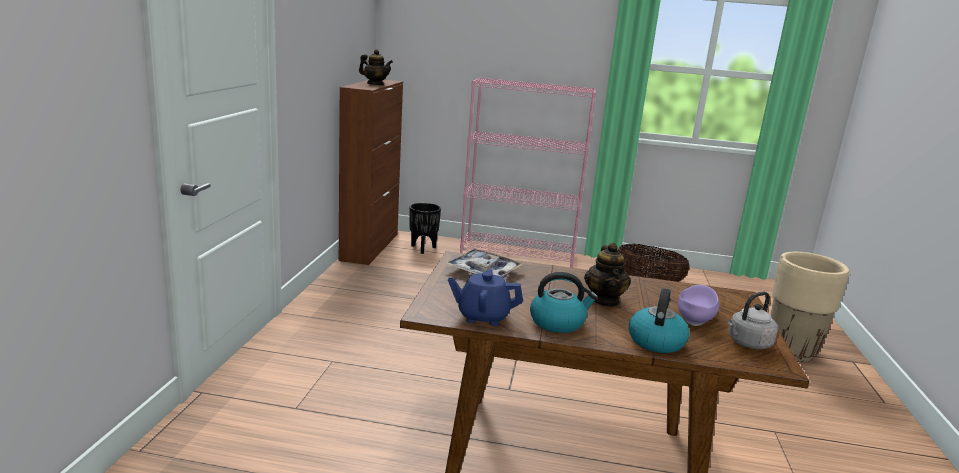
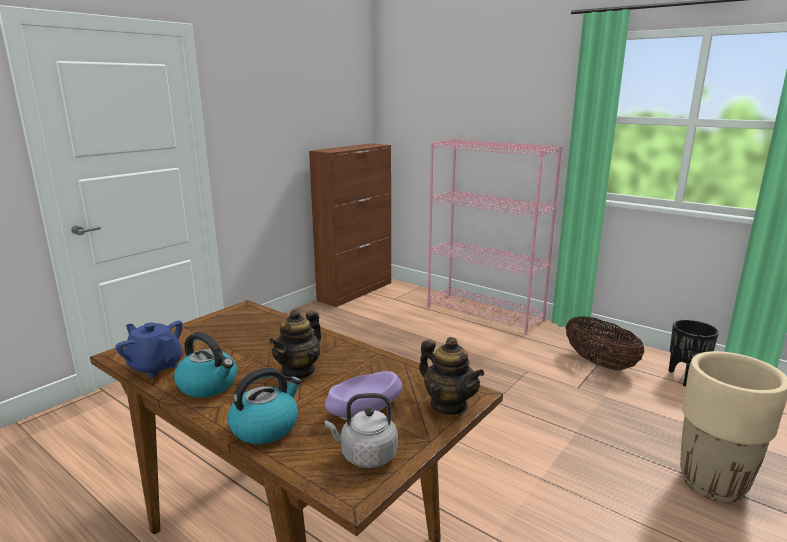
camera: 30 degrees right, 0 degrees up
teapot [359,49,393,85] -> teapot moved to [419,337,484,415]
black planter [409,203,441,254] -> black planter moved to [668,320,719,386]
tray [444,249,524,278] -> none

